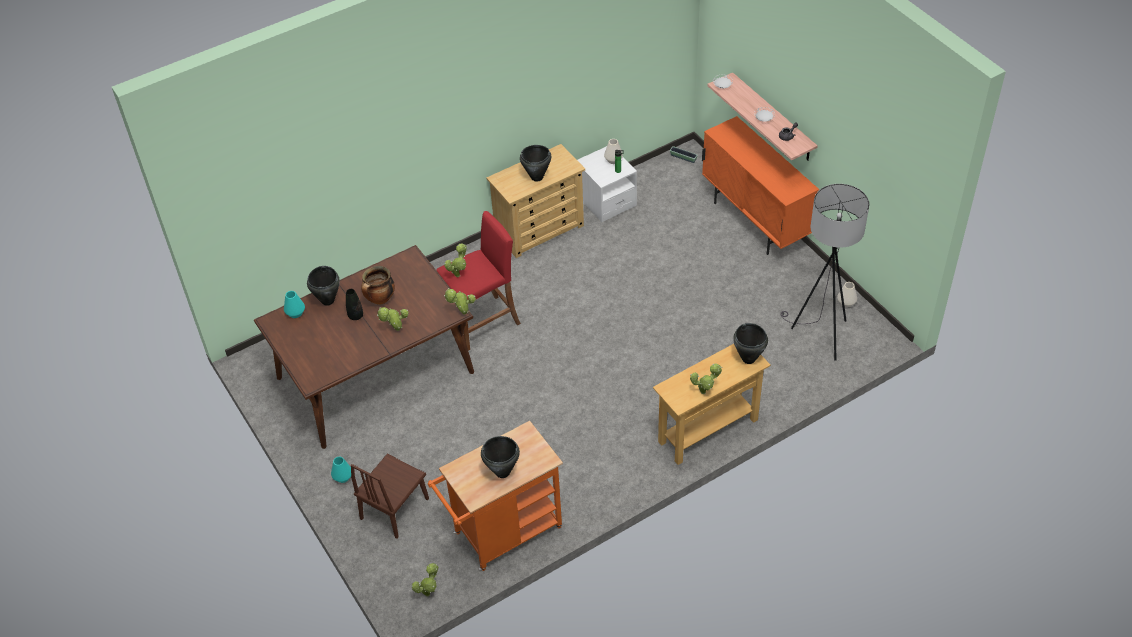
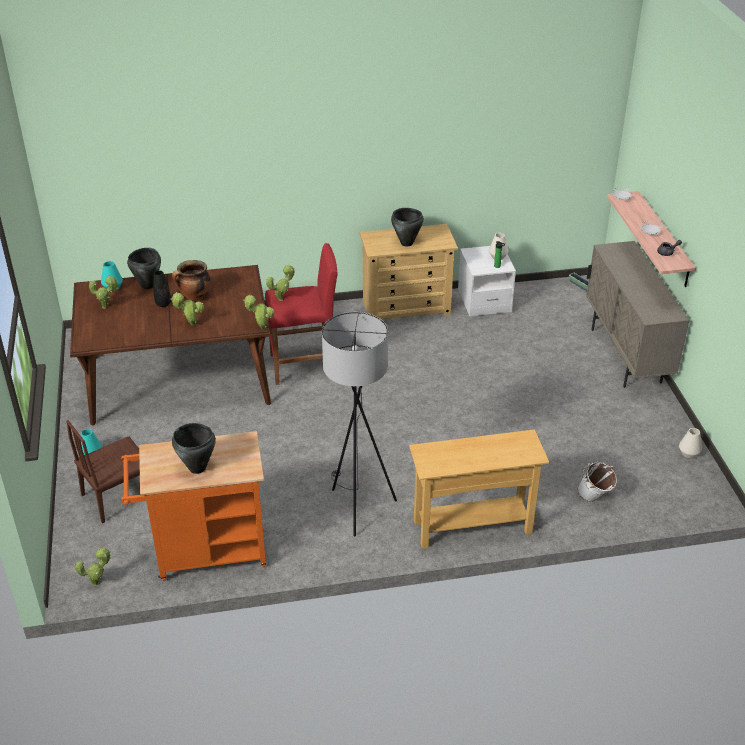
camera: 20 degrees right, 10 degrees down
potted plant [690,363,722,394] -> potted plant moved to [89,275,118,309]
orange cabinet [702,116,819,255] -> beige cabinet [586,241,690,388]
black cooking pot [733,323,768,364] -> none
grey floor lamp [780,184,869,361] -> grey floor lamp moved to [322,312,397,536]
none -> white bucket [577,462,617,502]

